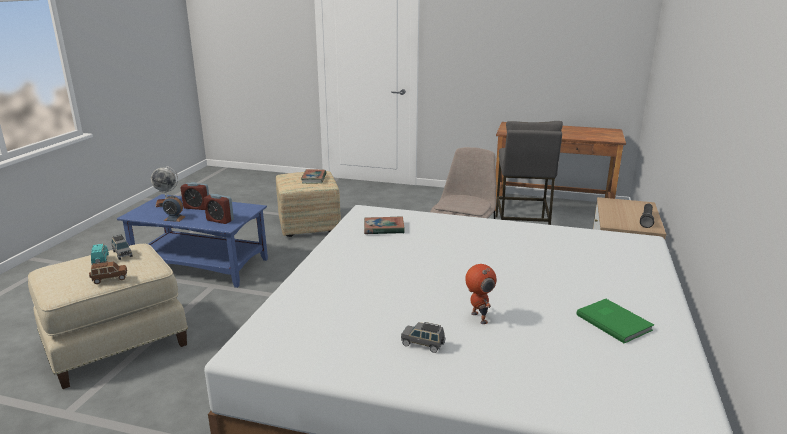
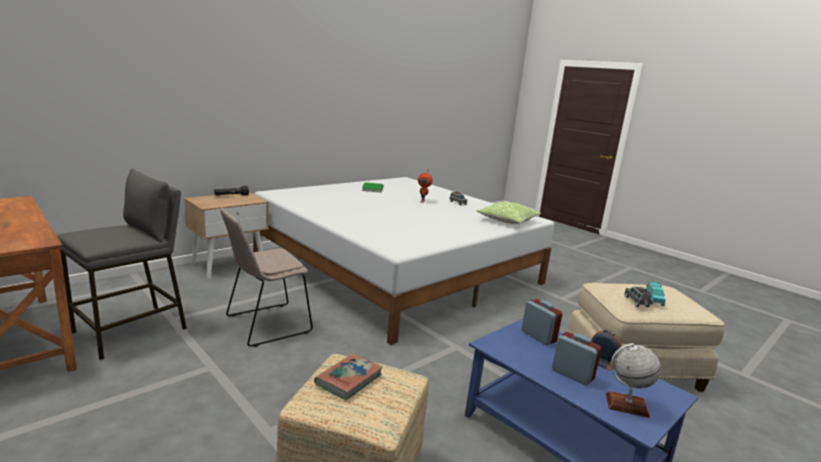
camera: 150 degrees left, 5 degrees down
brown toy car [89,261,127,284] -> none
book [364,216,404,234] -> none
none -> pillow [476,202,541,224]

